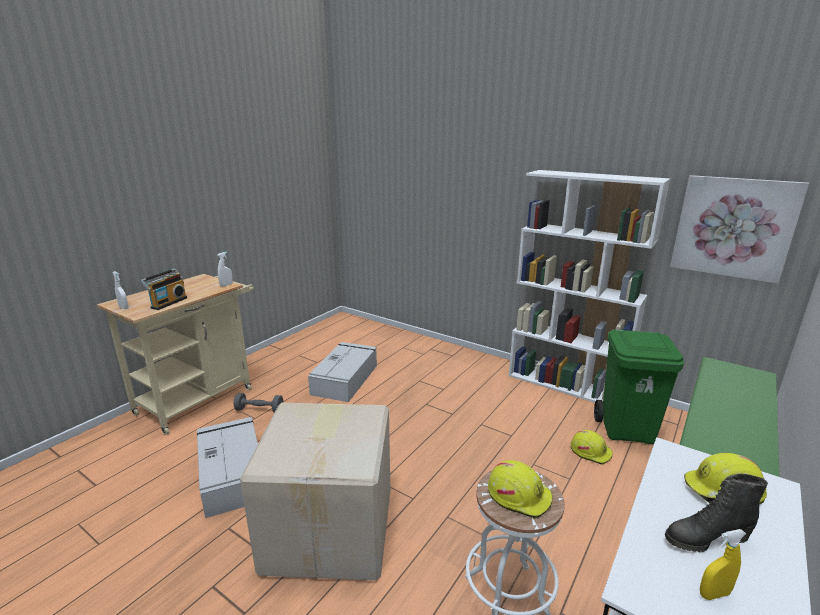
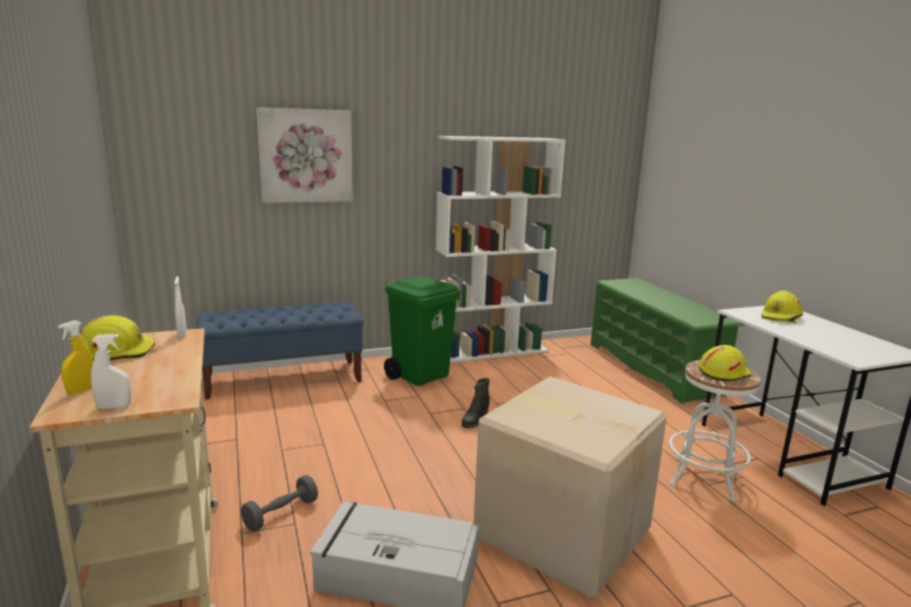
camera: 55 degrees left, 5 degrees down
radio [141,268,187,310] -> none
grey storage box [308,342,377,402] -> none
yellow hard hat [571,430,613,465] -> yellow hard hat moved to [81,315,155,361]
green trash can [594,329,684,444] -> green trash can moved to [384,276,461,386]
black boot [665,474,768,552] -> black boot moved to [462,378,490,428]
picture [670,175,809,284] -> picture moved to [256,107,353,203]
yellow spray bottle [700,529,746,600] -> yellow spray bottle moved to [58,320,93,395]
none -> blue bench [196,302,364,400]

